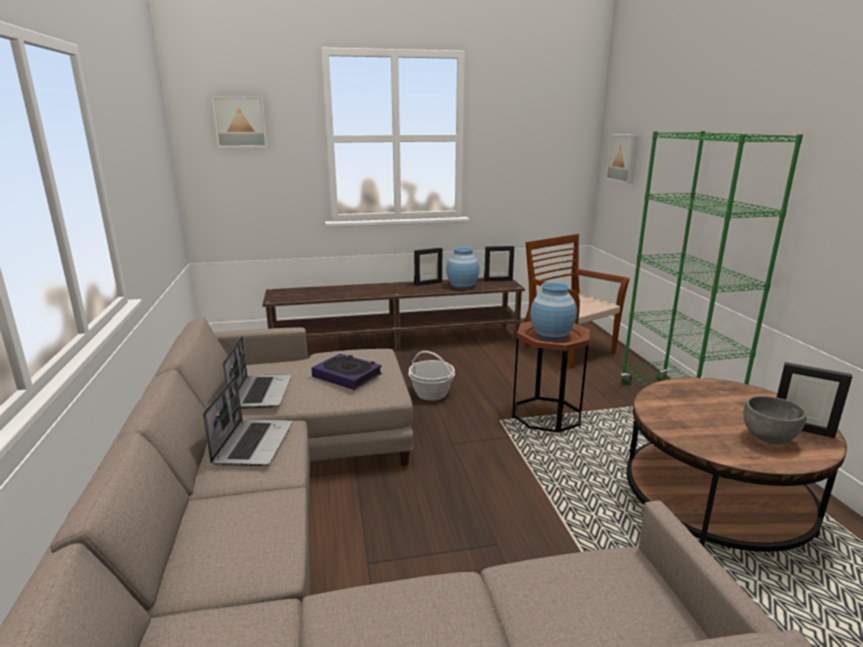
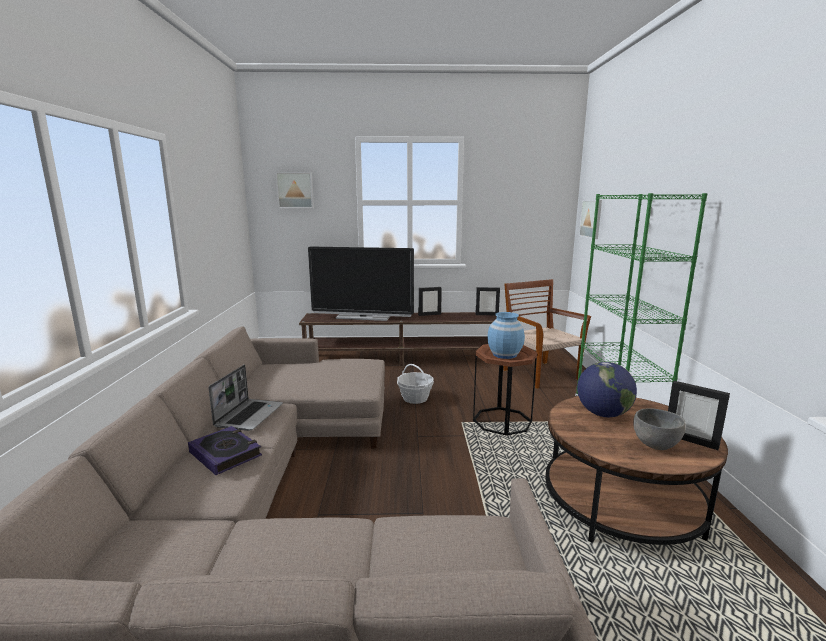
camera: 10 degrees right, 5 degrees down
laptop [223,336,292,409] -> none
book [311,354,382,390] -> book moved to [188,426,262,475]
blue vase [446,247,480,289] -> none
none -> television [308,246,414,321]
none -> globe [577,362,637,417]

